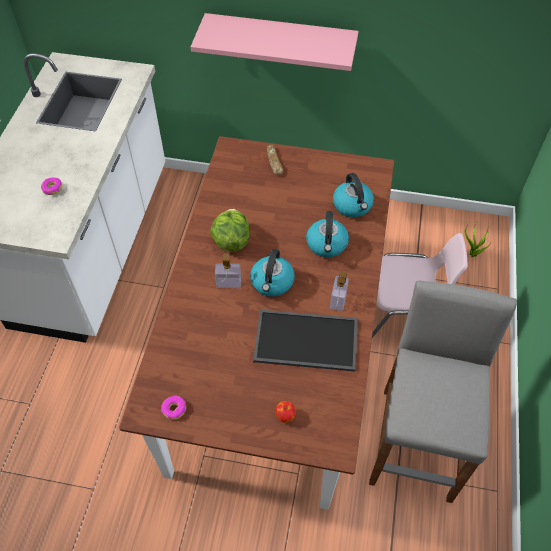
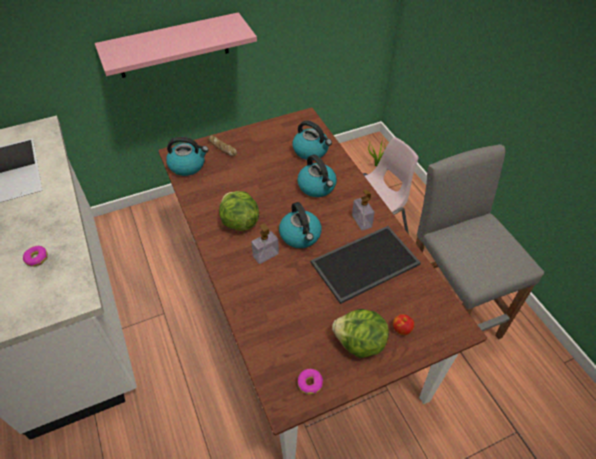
camera: 35 degrees left, 5 degrees down
none -> kettle [166,137,209,176]
none -> lettuce [332,309,389,358]

